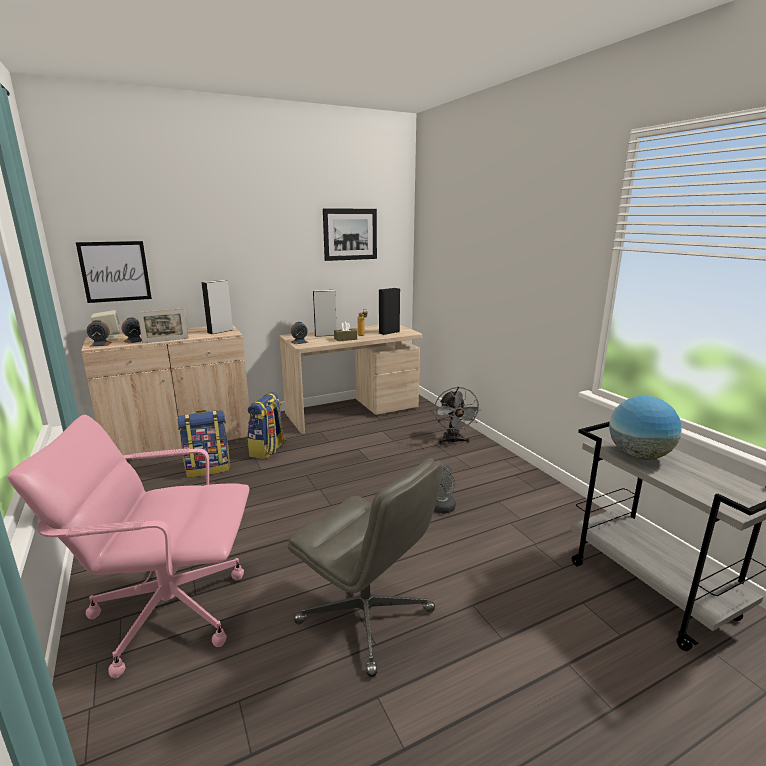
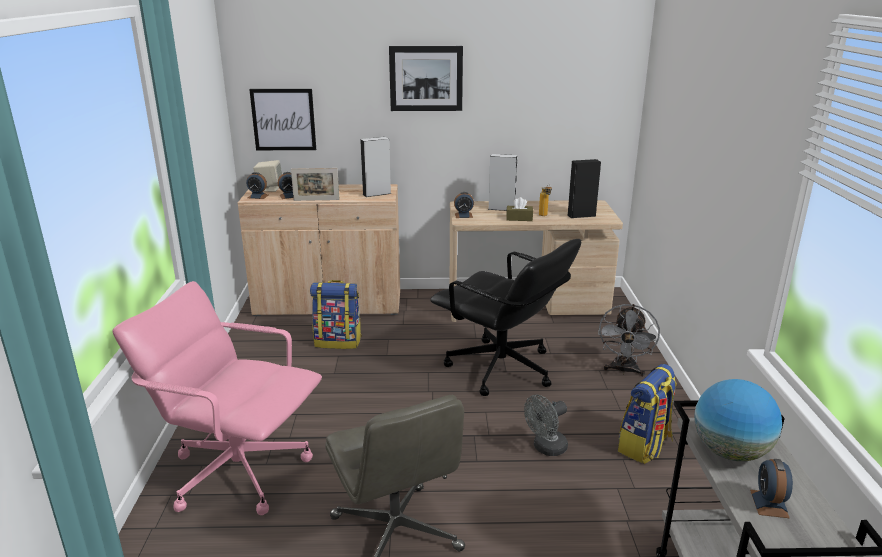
camera: 25 degrees right, 5 degrees up
backpack [248,392,286,459] -> backpack moved to [618,364,677,464]
picture [323,208,377,261] -> picture moved to [389,46,463,111]
none -> black office chair [430,239,581,396]
none -> alarm clock [750,459,793,518]

